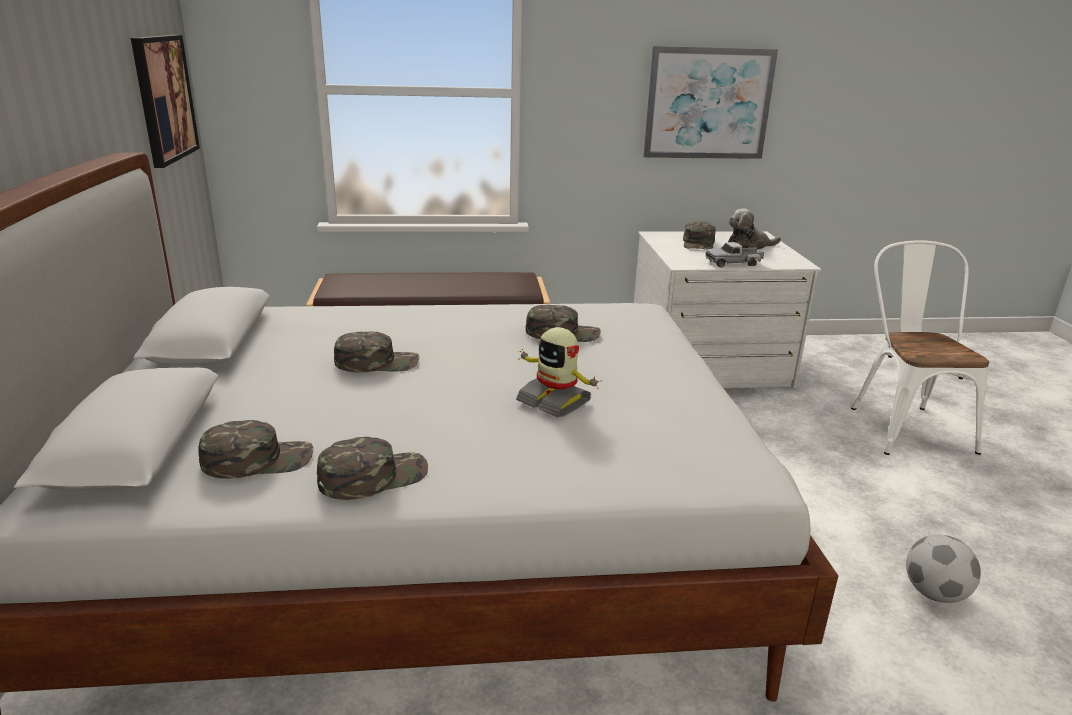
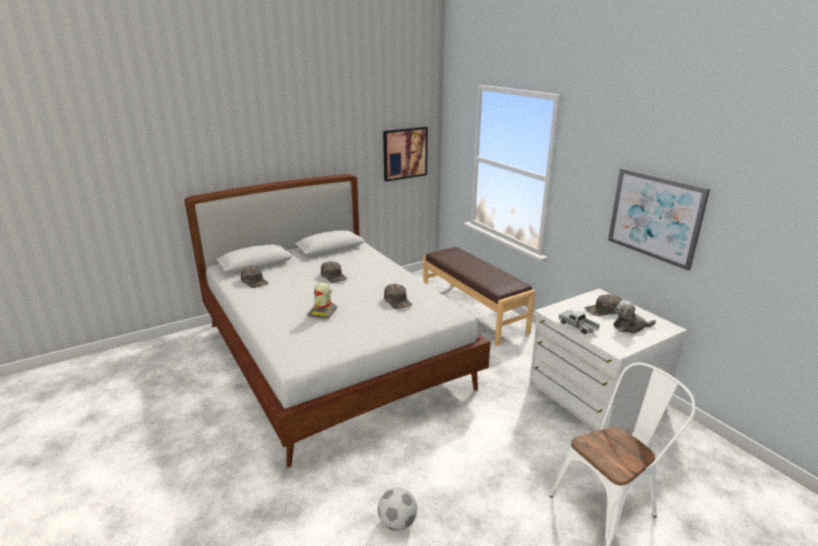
camera: 65 degrees right, 0 degrees up
green cap [317,437,428,500] -> none
plush toy [728,208,781,249] -> plush toy turned 60 degrees counterclockwise [613,300,656,334]

